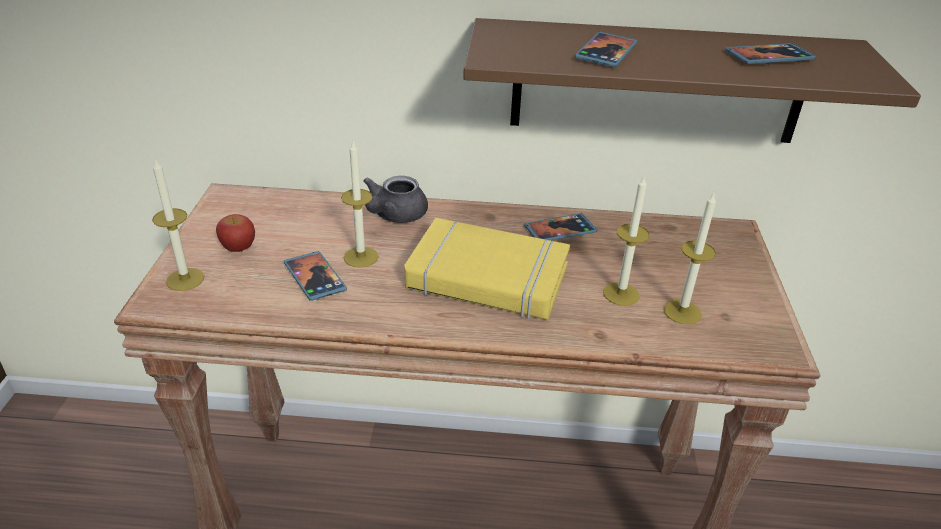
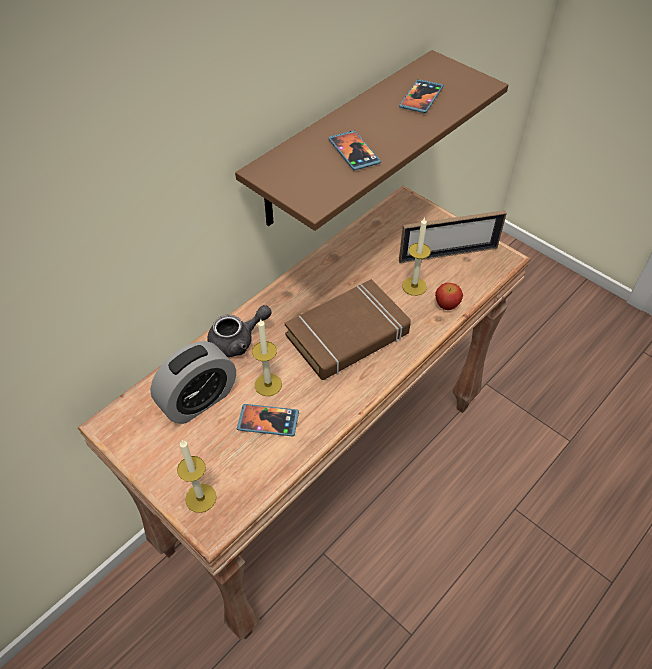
camera: 50 degrees left, 15 degrees up
apple [216,214,255,252] -> apple moved to [435,283,463,310]
grey teapot [363,176,428,223] -> grey teapot turned 90 degrees counterclockwise [207,305,272,357]
yellow book [404,218,570,320] -> brown book [285,279,411,380]
phone [524,213,597,241] -> none
candle [664,193,716,324] -> none
none -> alarm clock [150,341,236,424]
none -> picture frame [399,210,507,263]

